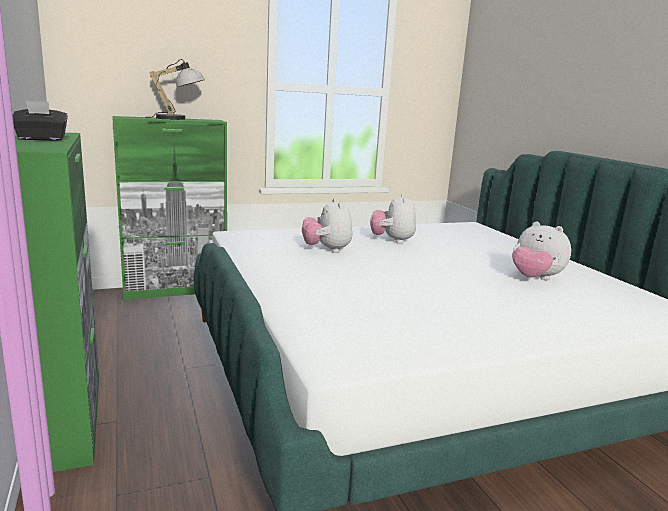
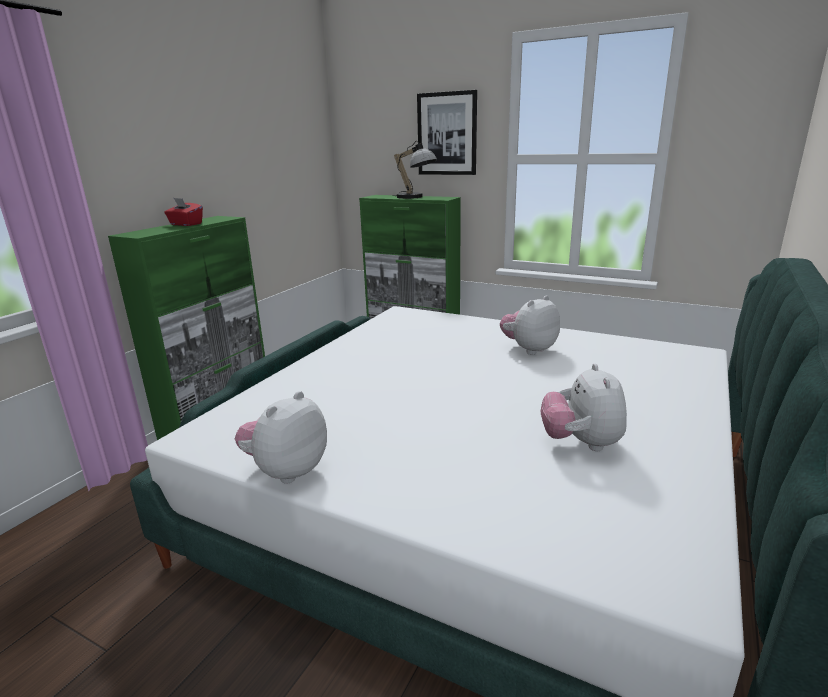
camera: 50 degrees right, 5 degrees up
black tissue box [13,100,68,141] -> red tissue box [164,198,203,226]
plush toy [302,198,353,253] -> plush toy moved to [235,391,327,484]
none -> picture [417,90,477,175]

